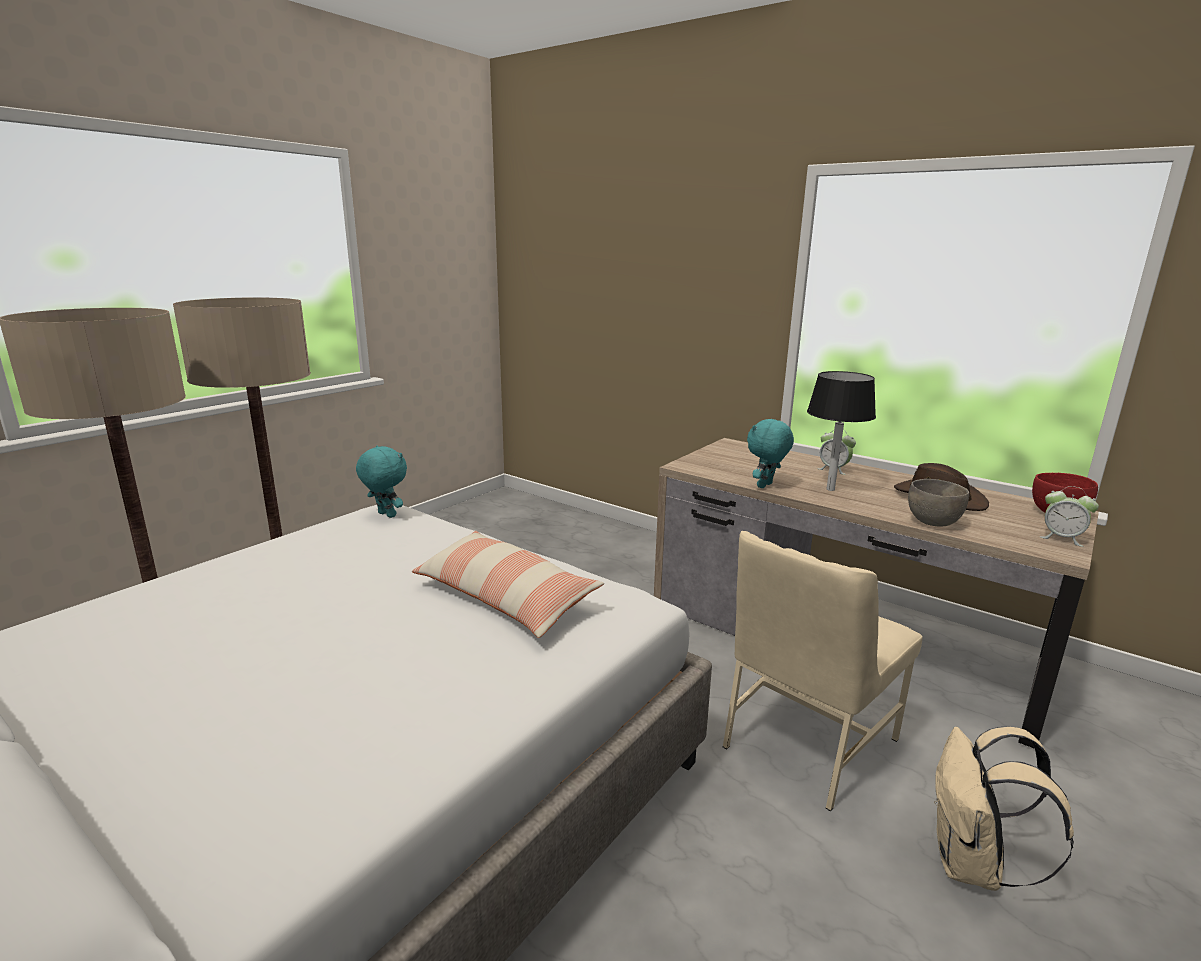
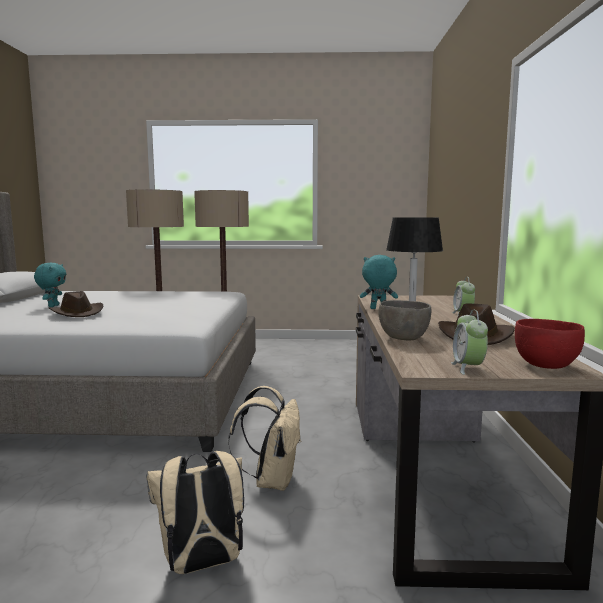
camera: 55 degrees right, 10 degrees down
turquoise plush toy [356,446,407,518] -> turquoise plush toy moved to [34,263,66,307]
pillow [412,531,604,638] -> none
beige chair [723,531,923,812] -> beige backpack [228,386,301,491]
none -> brown hat [49,291,104,317]

